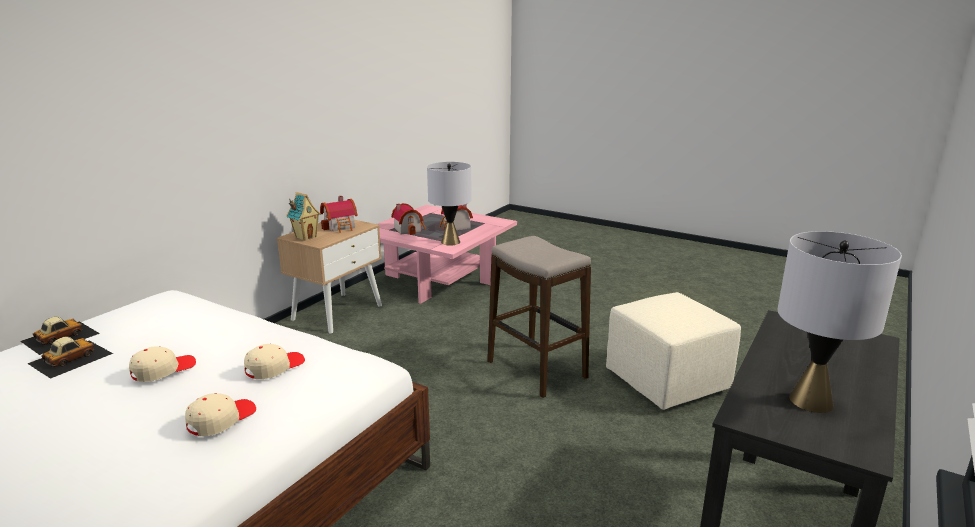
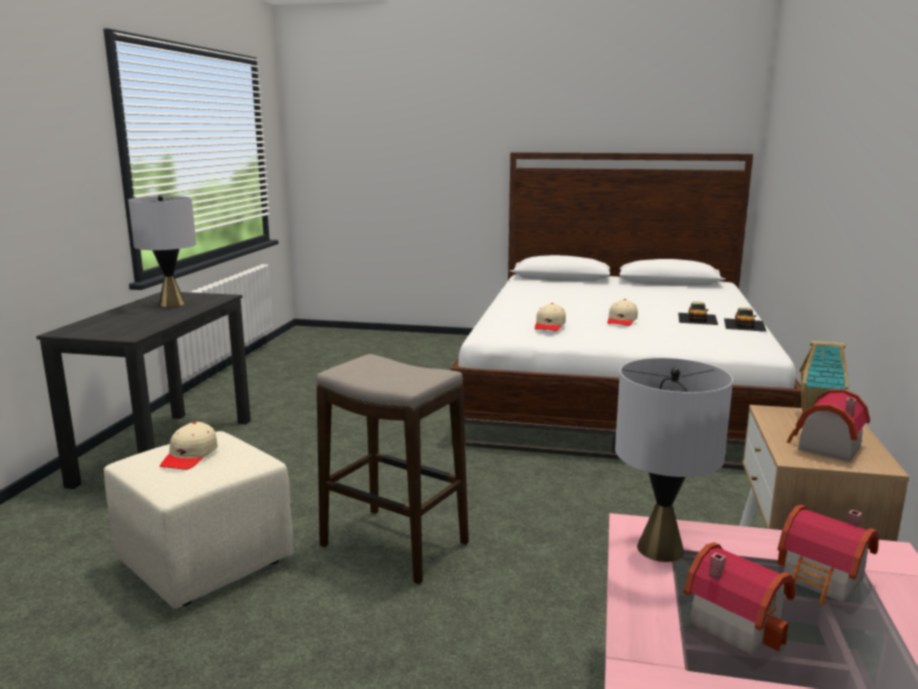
camera: 160 degrees right, 5 degrees down
beige cap [185,393,256,436] -> beige cap moved to [160,422,218,470]

